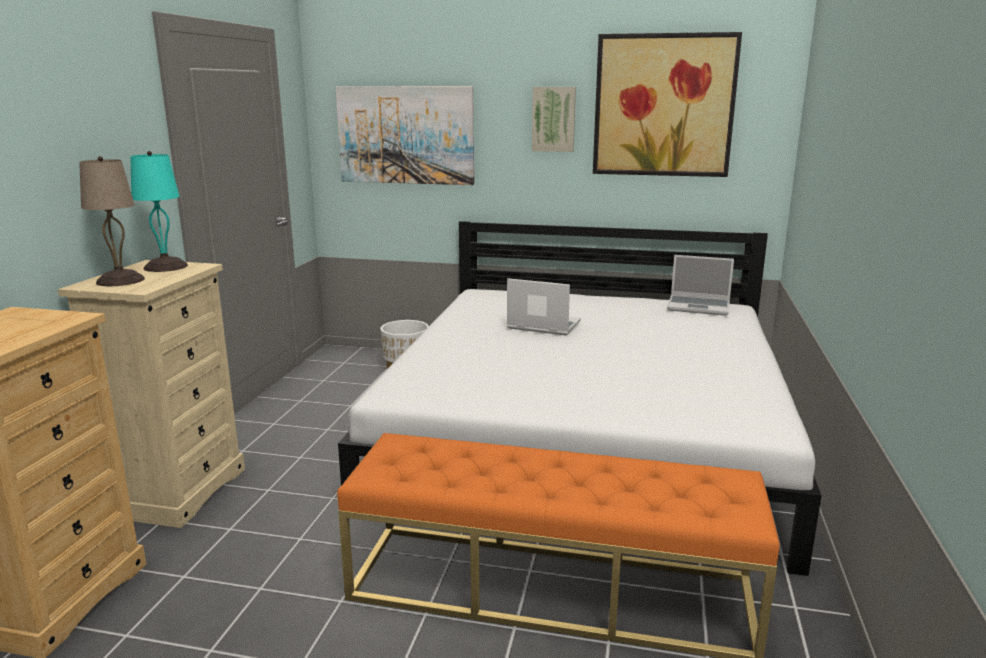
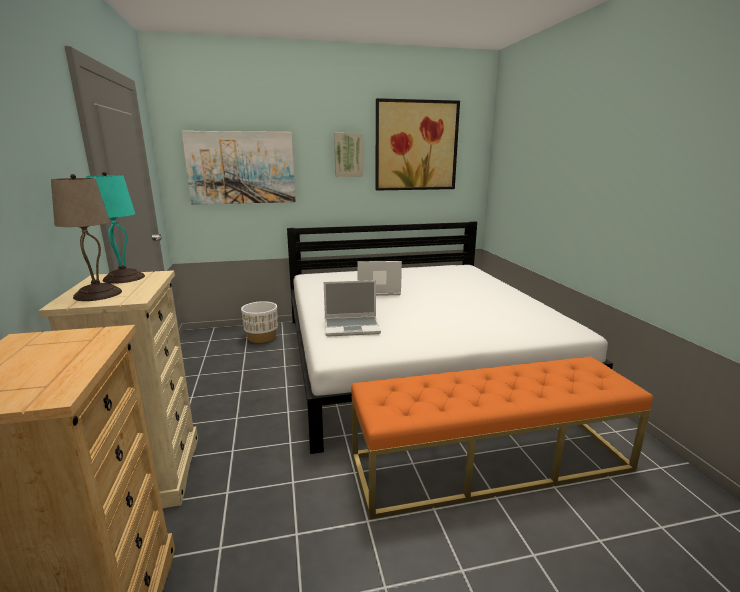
camera: 25 degrees left, 0 degrees up
laptop [667,255,734,316] -> laptop moved to [324,280,381,337]

